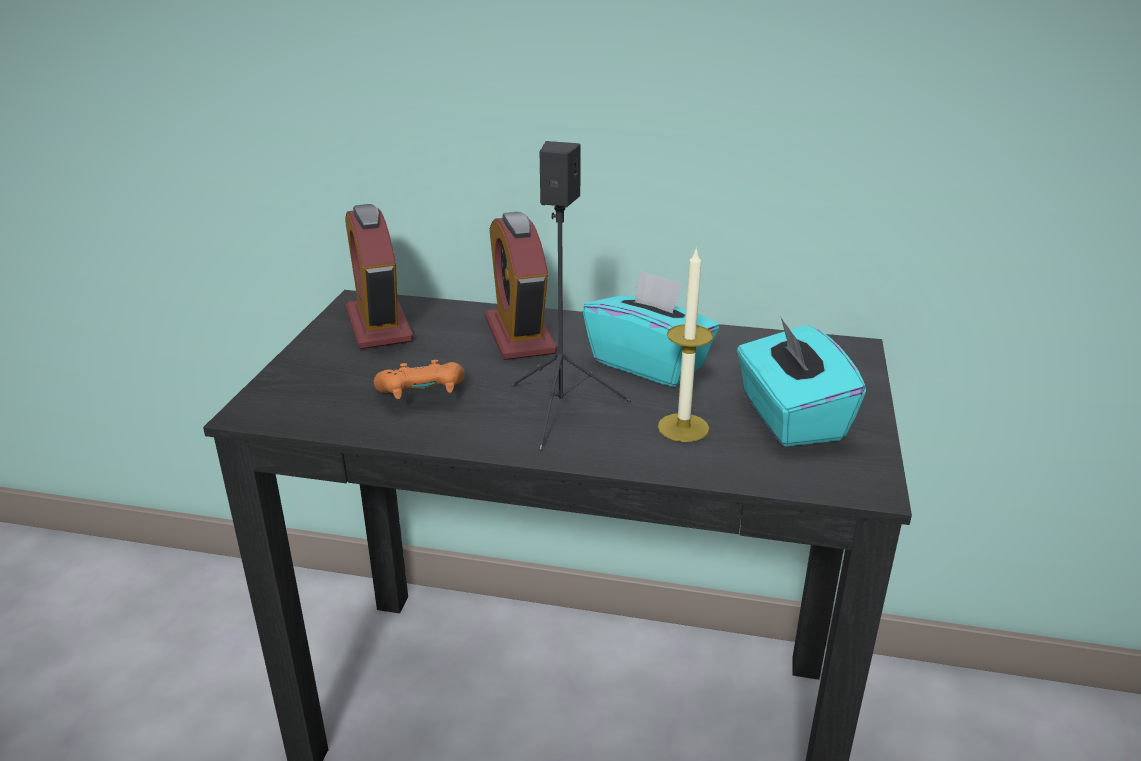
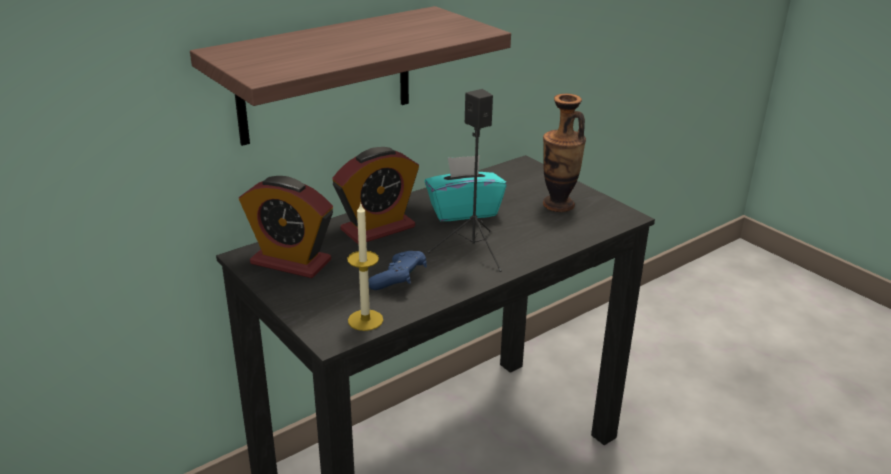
camera: 50 degrees left, 0 degrees up
orange game controller [374,360,464,399] -> blue game controller [369,251,427,290]
alarm clock [485,212,557,360] -> alarm clock turned 60 degrees counterclockwise [332,147,419,245]
candle [658,247,713,442] -> candle moved to [347,204,383,331]
turquoise tissue box [737,315,866,447] -> vase [543,94,586,212]
none -> shelf [190,6,511,146]

